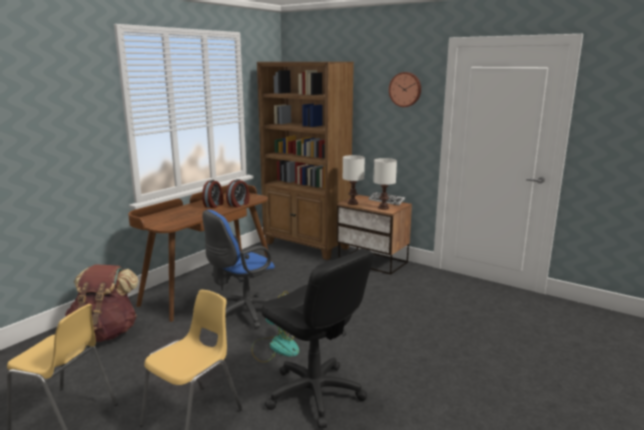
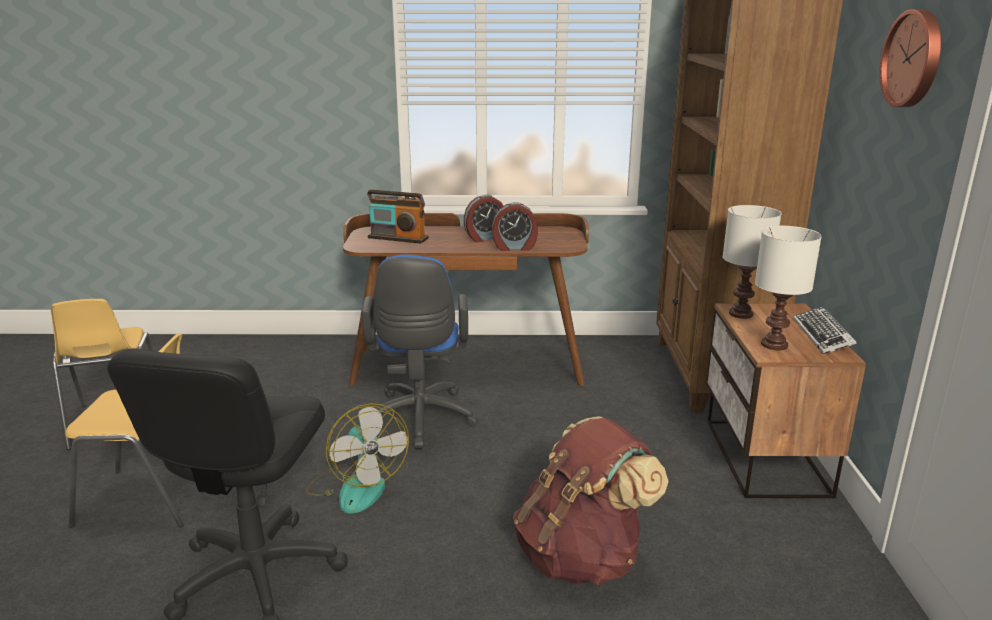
camera: 55 degrees right, 5 degrees up
brown backpack [65,264,139,342] -> brown backpack moved to [513,417,669,585]
blue office chair [202,210,275,329] -> blue office chair turned 105 degrees counterclockwise [361,254,478,449]
none -> radio [367,190,429,243]

